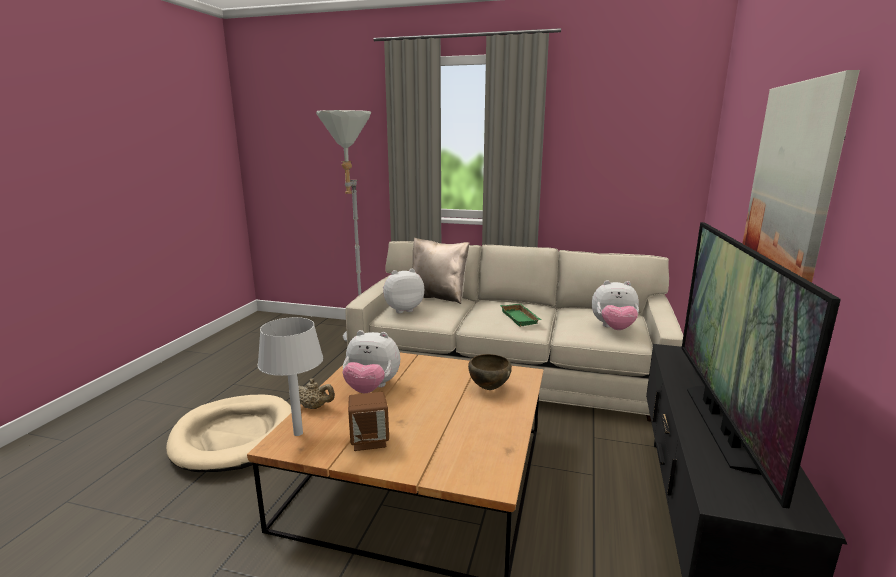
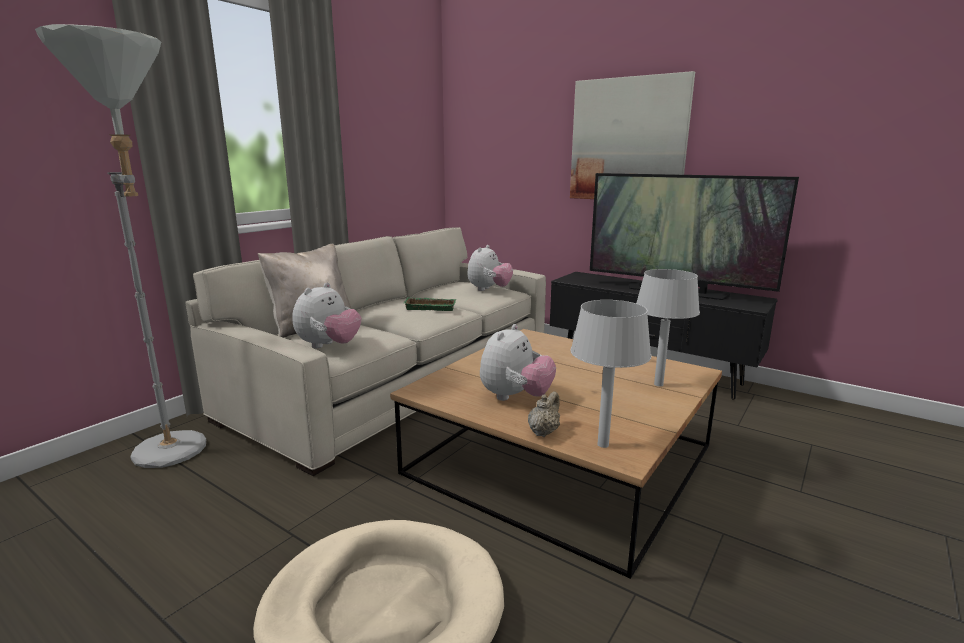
camera: 70 degrees left, 0 degrees up
brown speaker [348,392,389,451] -> none
plush toy [383,268,424,313] -> plush toy turned 150 degrees counterclockwise [292,283,361,348]
brown bowl [468,354,512,390] -> none
none -> grey table lamp [636,269,700,386]

